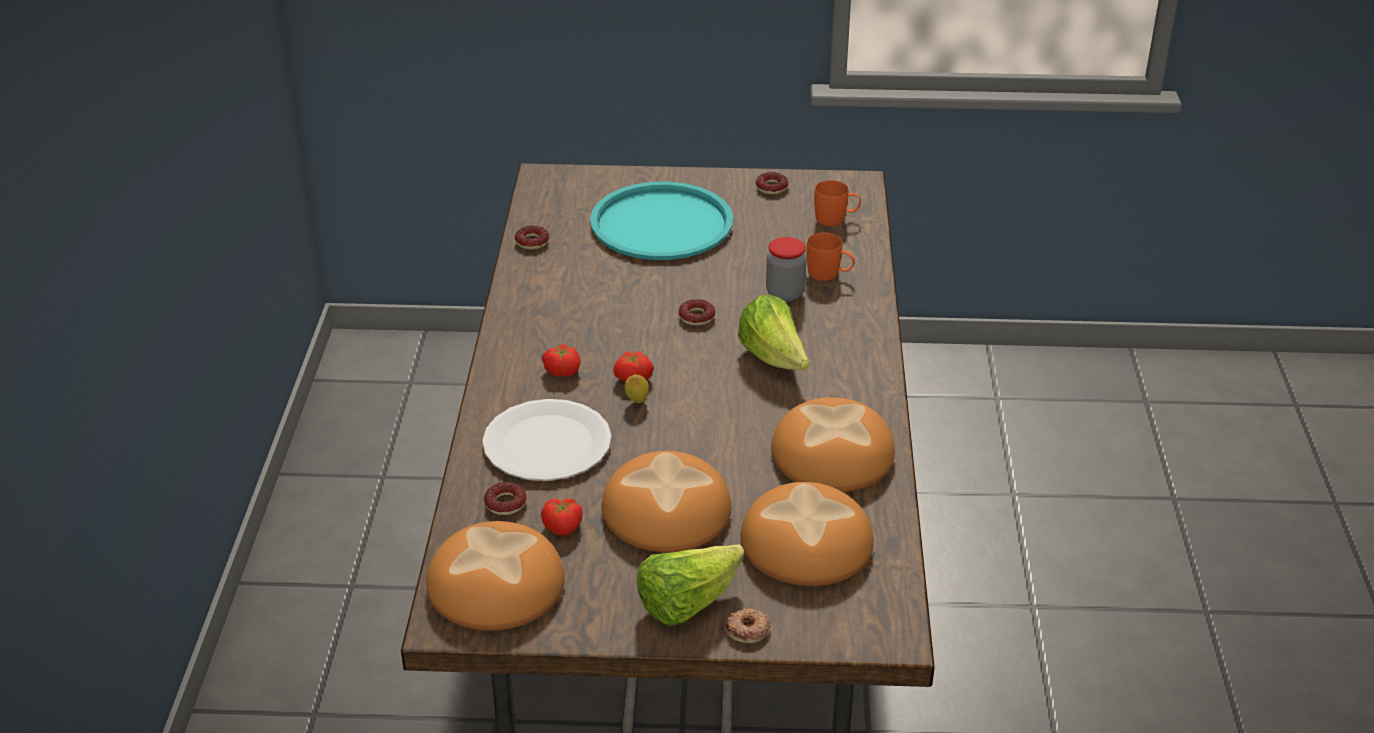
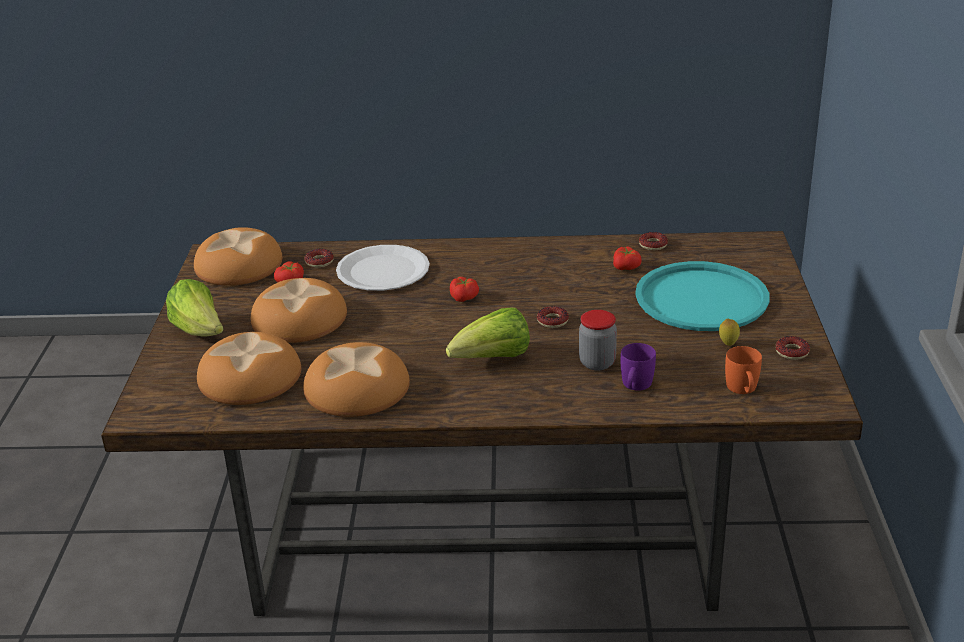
camera: 90 degrees right, 5 degrees down
tomato [542,344,581,377] -> tomato moved to [613,246,642,270]
lemon [625,374,649,403] -> lemon moved to [719,319,740,346]
donut [725,608,771,643] -> none
orange mug [807,232,855,281] -> purple mug [621,343,656,391]

